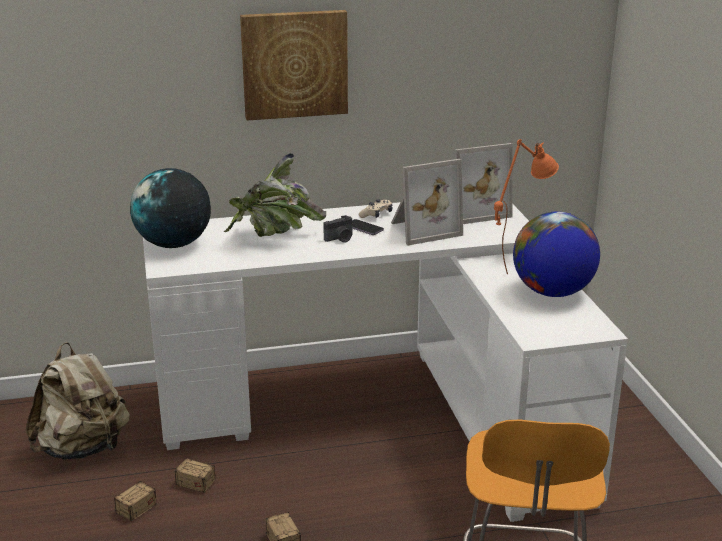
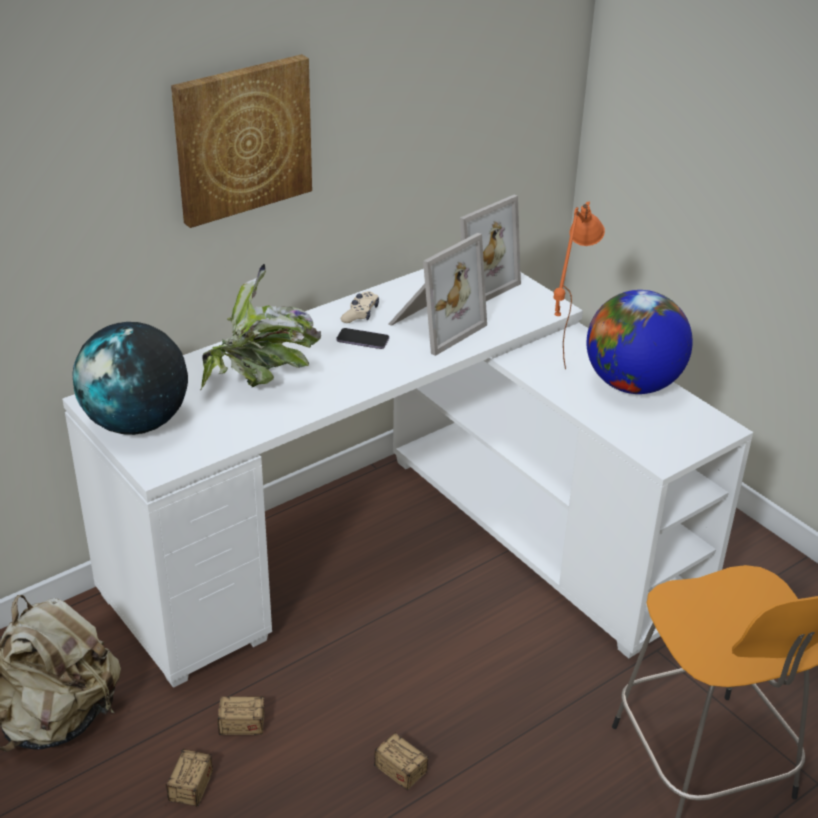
camera: 25 degrees left, 10 degrees up
camera [324,215,352,243] -> none

